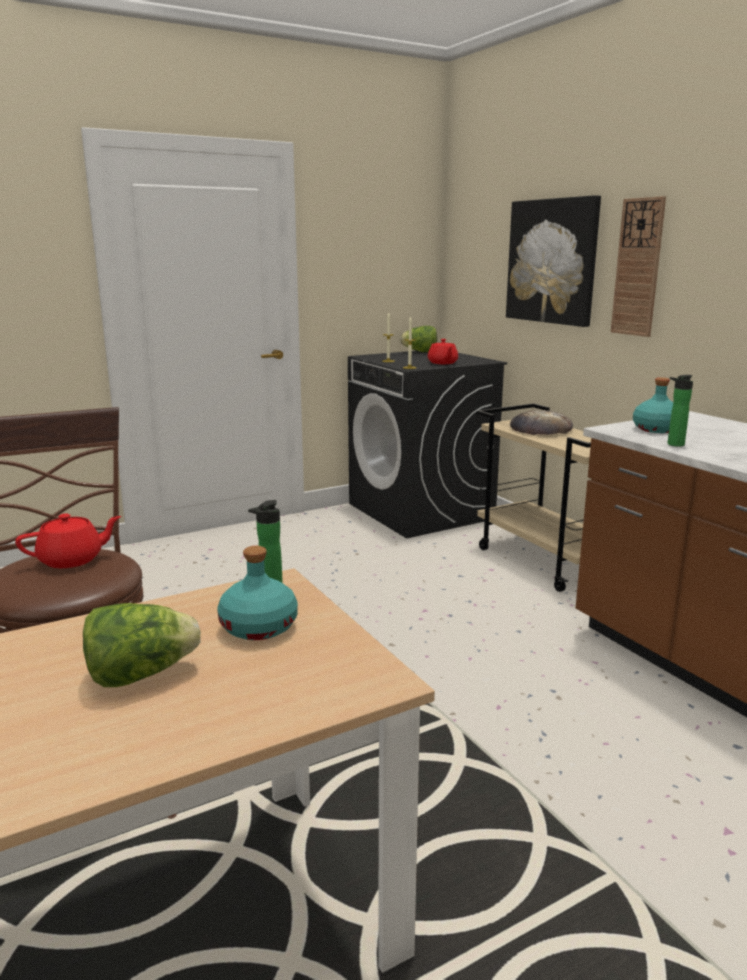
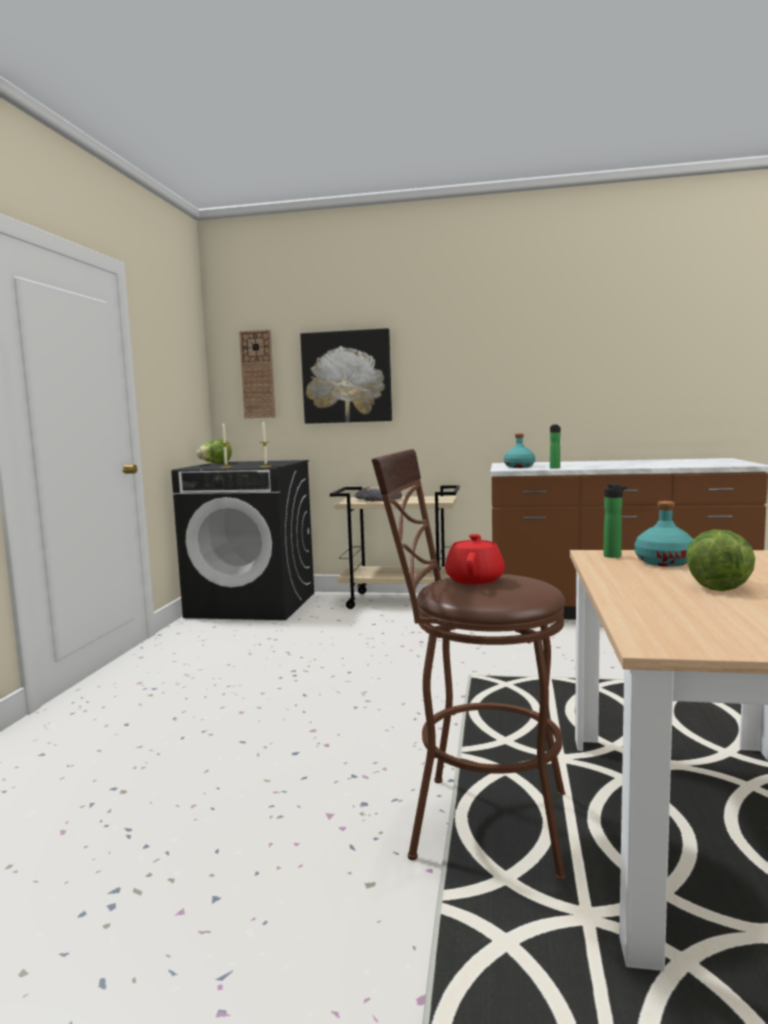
camera: 50 degrees left, 10 degrees down
red teapot [428,339,458,364] -> none
wall clock [611,196,666,337] -> wall clock moved to [239,330,276,418]

